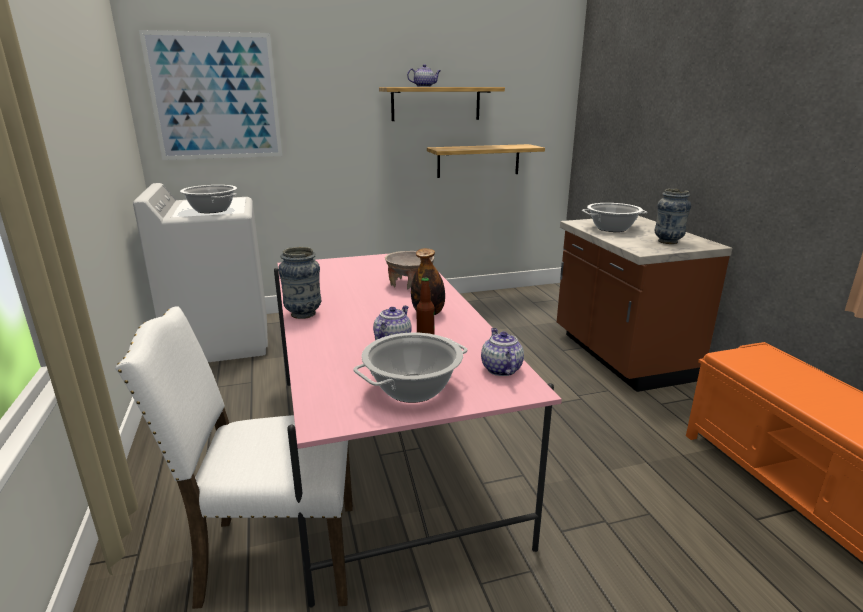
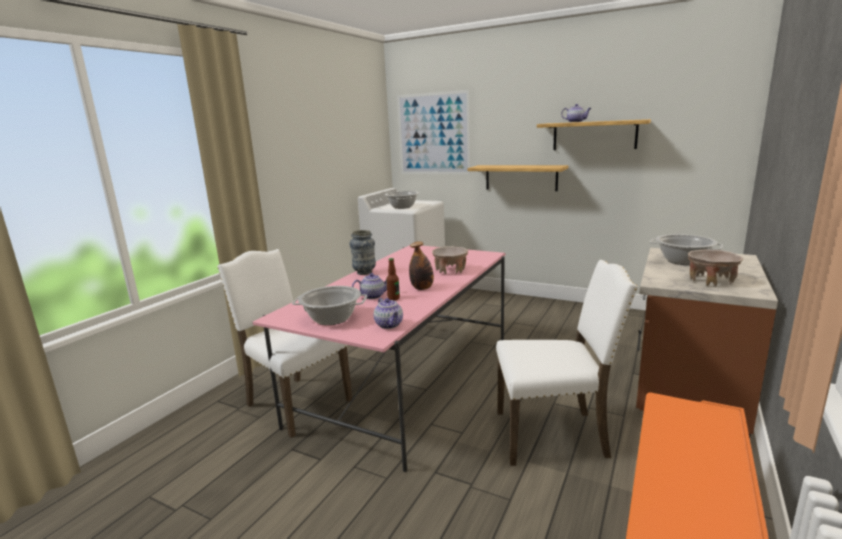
camera: 45 degrees right, 5 degrees down
shelf [427,144,545,178] -> shelf moved to [467,165,568,191]
teapot [481,328,524,376] -> teapot turned 120 degrees clockwise [374,298,403,329]
vase [654,189,691,244] -> beige bowl [688,250,743,286]
none -> white chair [496,260,638,466]

